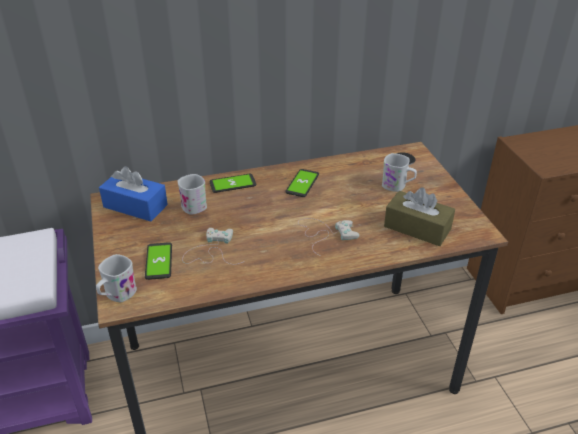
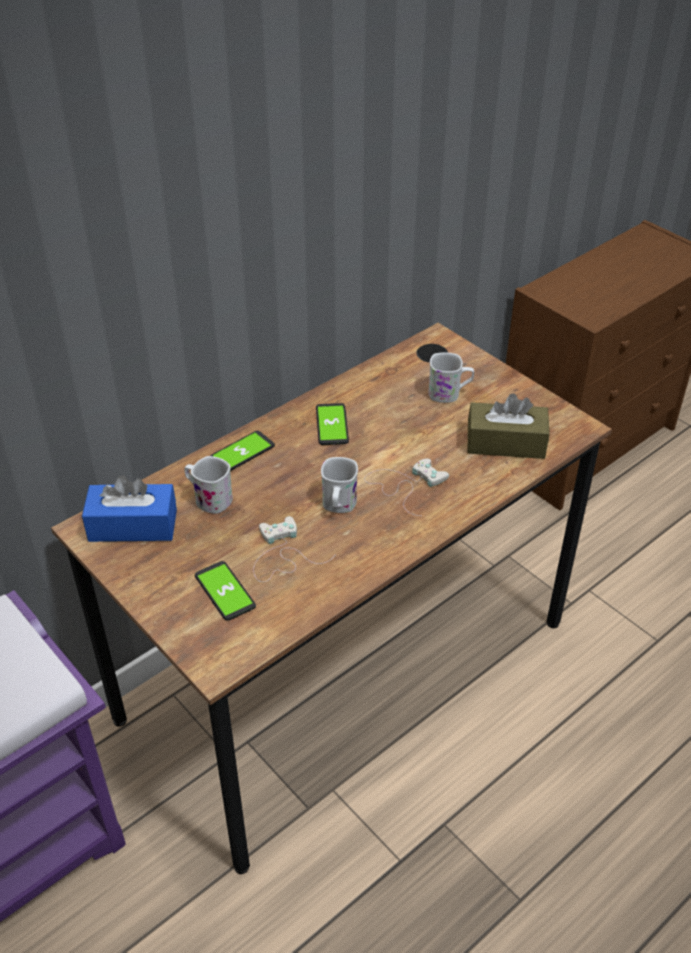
camera: 25 degrees left, 5 degrees up
white mug [96,254,137,302] -> white mug moved to [321,457,358,513]

